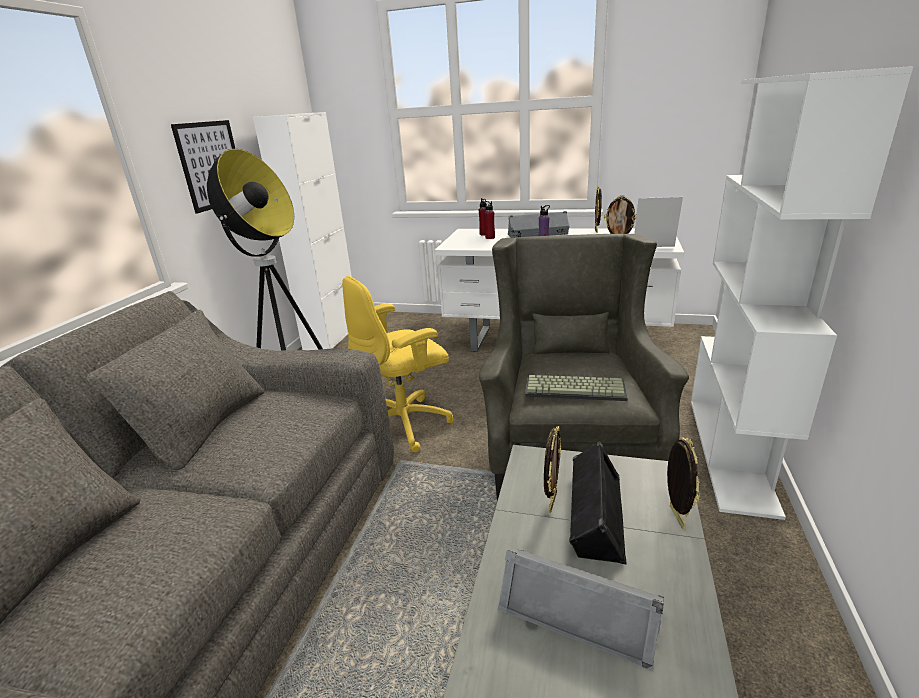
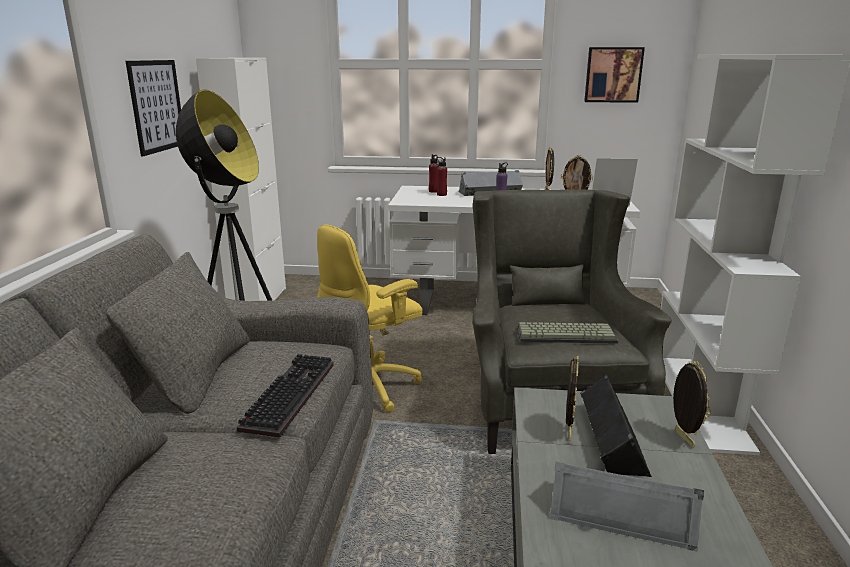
camera: 10 degrees left, 5 degrees down
none -> keyboard [237,354,334,437]
none -> picture [584,47,645,103]

